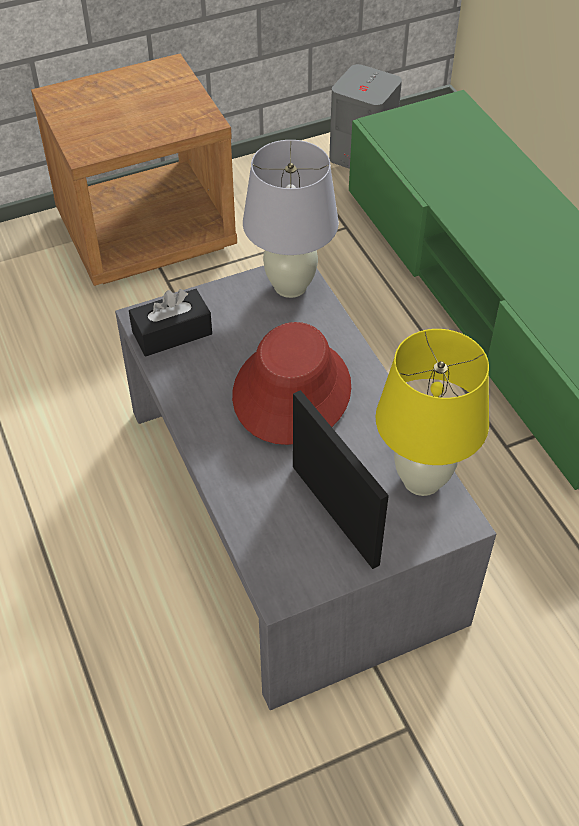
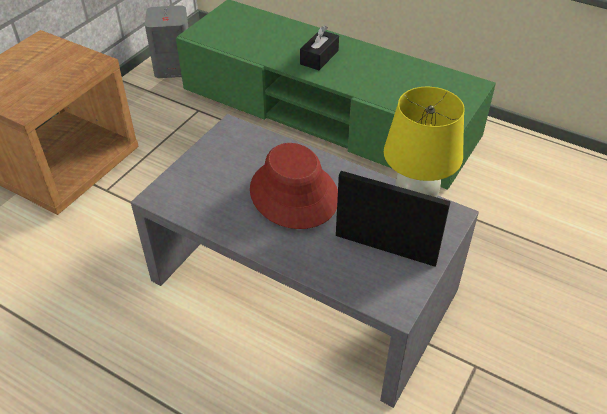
camera: 35 degrees left, 5 degrees down
black tissue box [129,289,212,356] -> black tissue box moved to [300,25,339,70]
white table lamp [243,140,339,298] -> none

